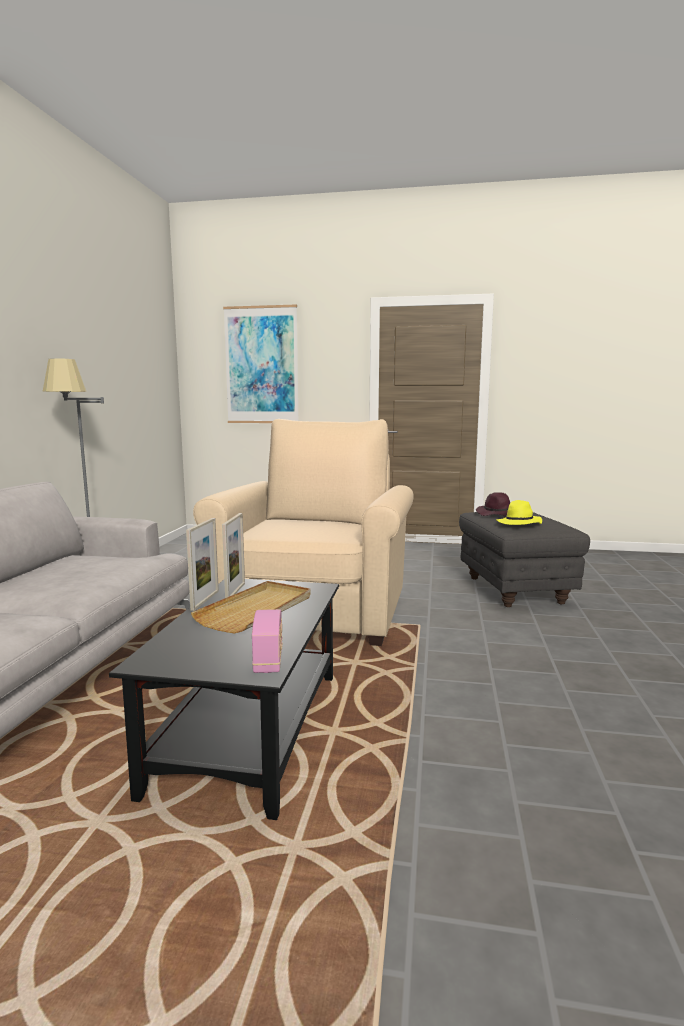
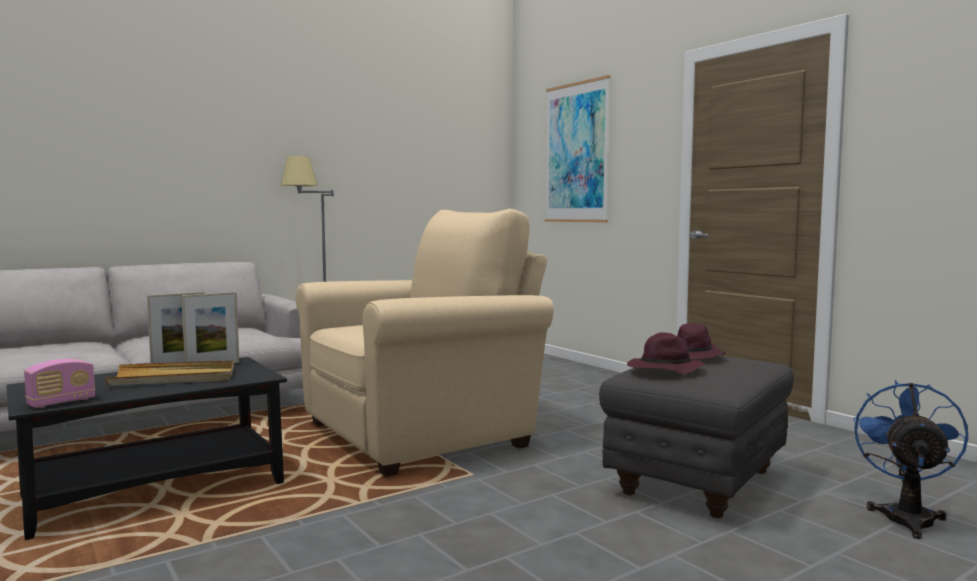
camera: 45 degrees right, 5 degrees down
yellow hat [497,500,542,525] -> purple hat [627,332,705,374]
none -> blue fan [853,380,968,539]

